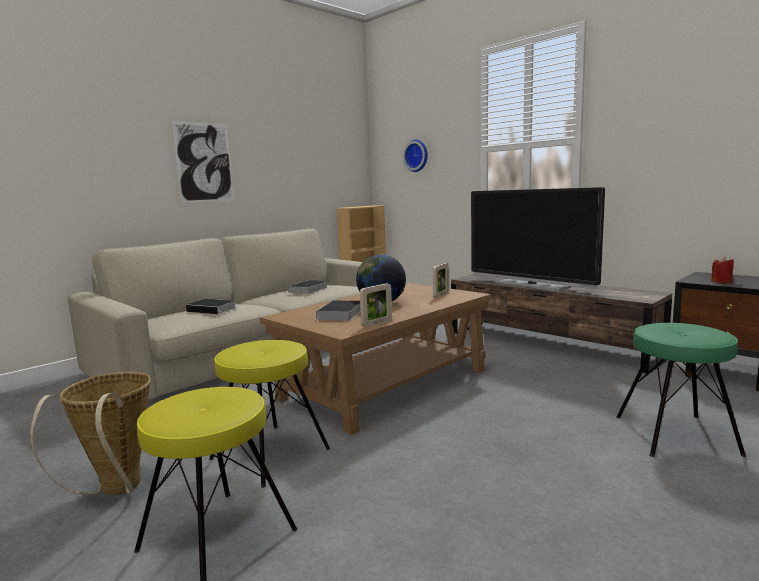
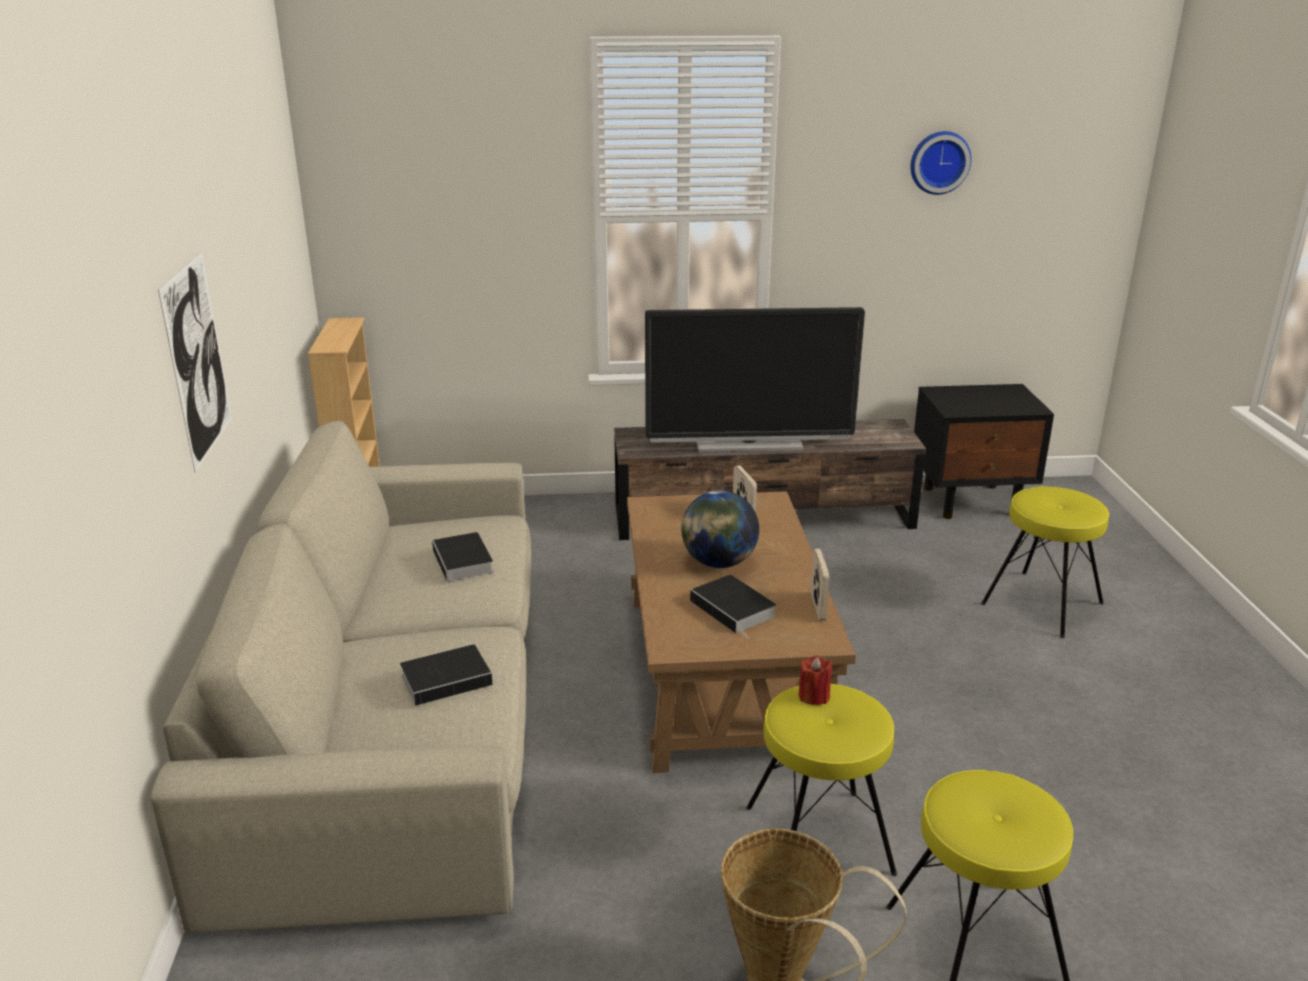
camera: 50 degrees left, 15 degrees up
wall clock [403,140,428,172] -> wall clock moved to [911,131,972,195]
green stool [616,323,746,457] -> yellow stool [981,486,1109,638]
red candle [711,257,734,283] -> red candle moved to [799,655,833,705]

